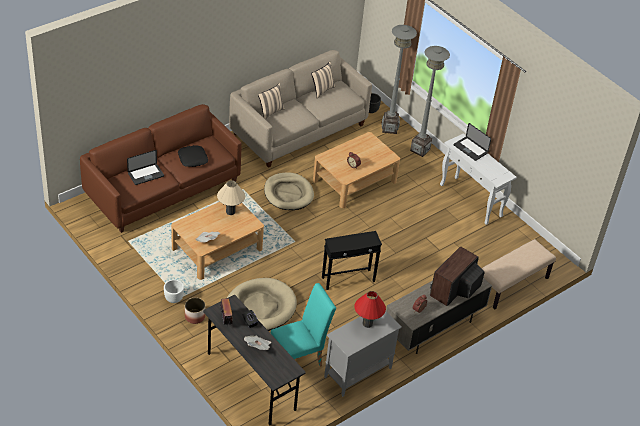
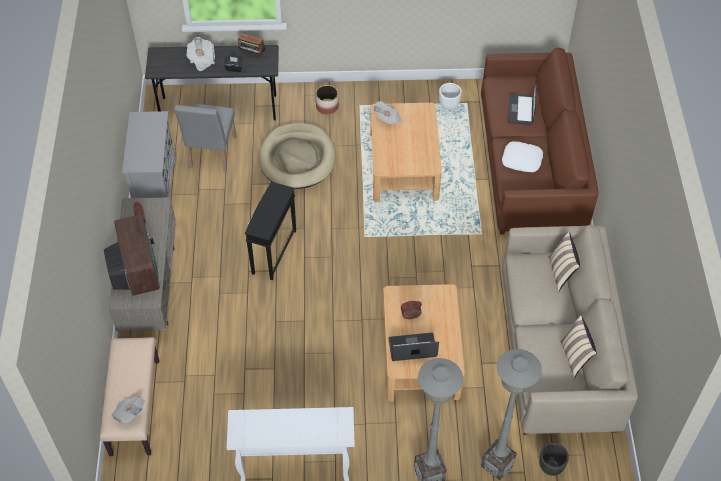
camera: 130 degrees right, 10 degrees up
white planter [164,279,184,303] -> white planter moved to [439,83,462,110]
black pillow [178,145,208,167] -> white pillow [502,141,543,172]
beige table lamp [217,180,245,215] -> none
beige dog bed [264,172,314,210] -> none
turquoise chair [271,283,336,367] -> grey chair [174,104,237,172]
red table lamp [354,291,386,328] -> none
laptop [454,123,491,161] -> laptop moved to [388,333,439,361]
none -> newspaper [111,396,145,423]

